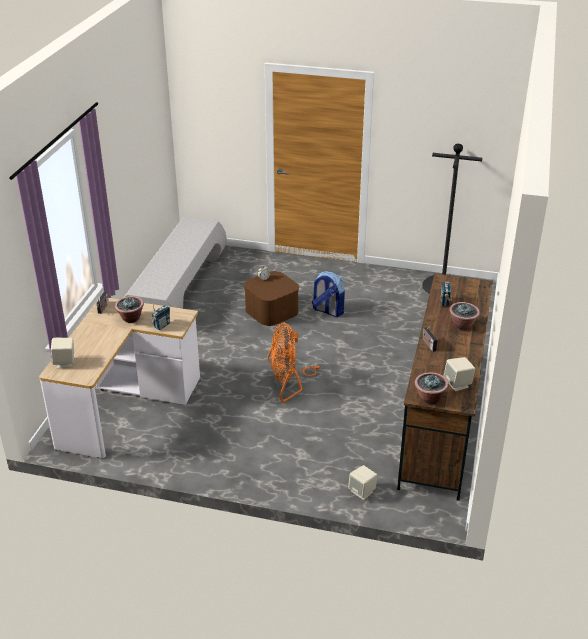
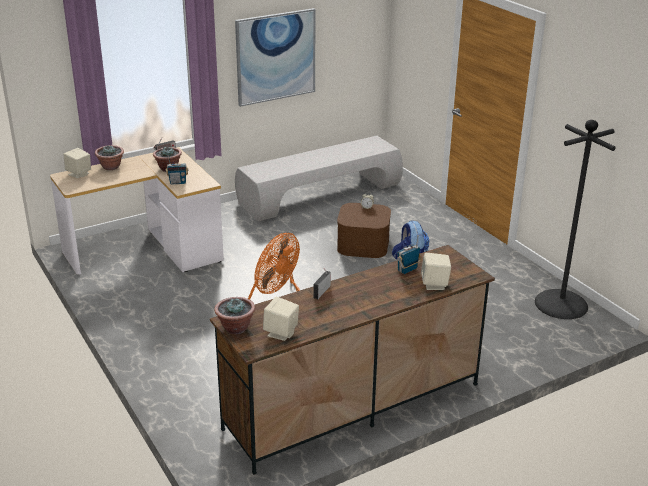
camera: 45 degrees right, 5 degrees down
beige speaker [348,465,378,500] -> beige speaker moved to [421,253,451,290]
potted plant [449,302,480,330] -> potted plant moved to [95,145,124,170]
none -> picture [235,8,316,107]

